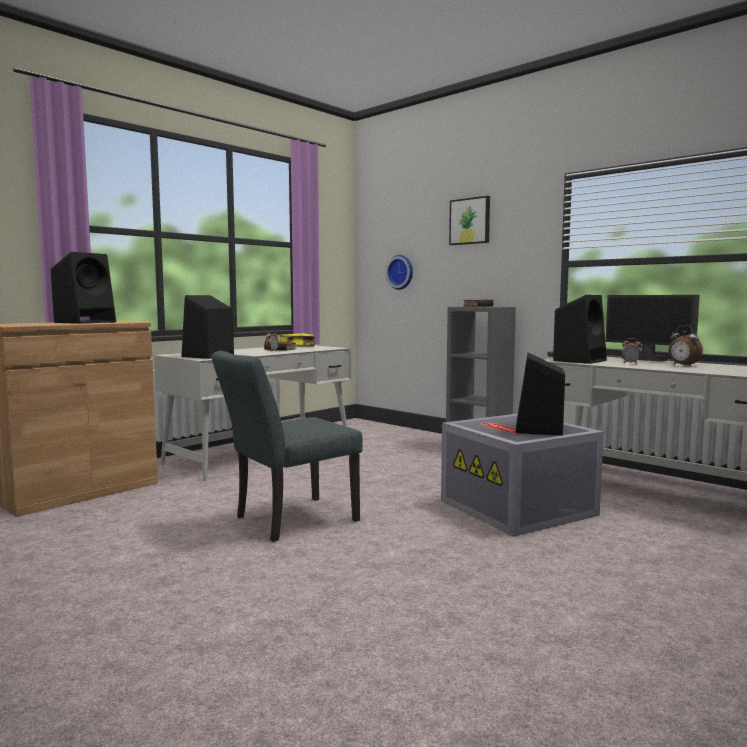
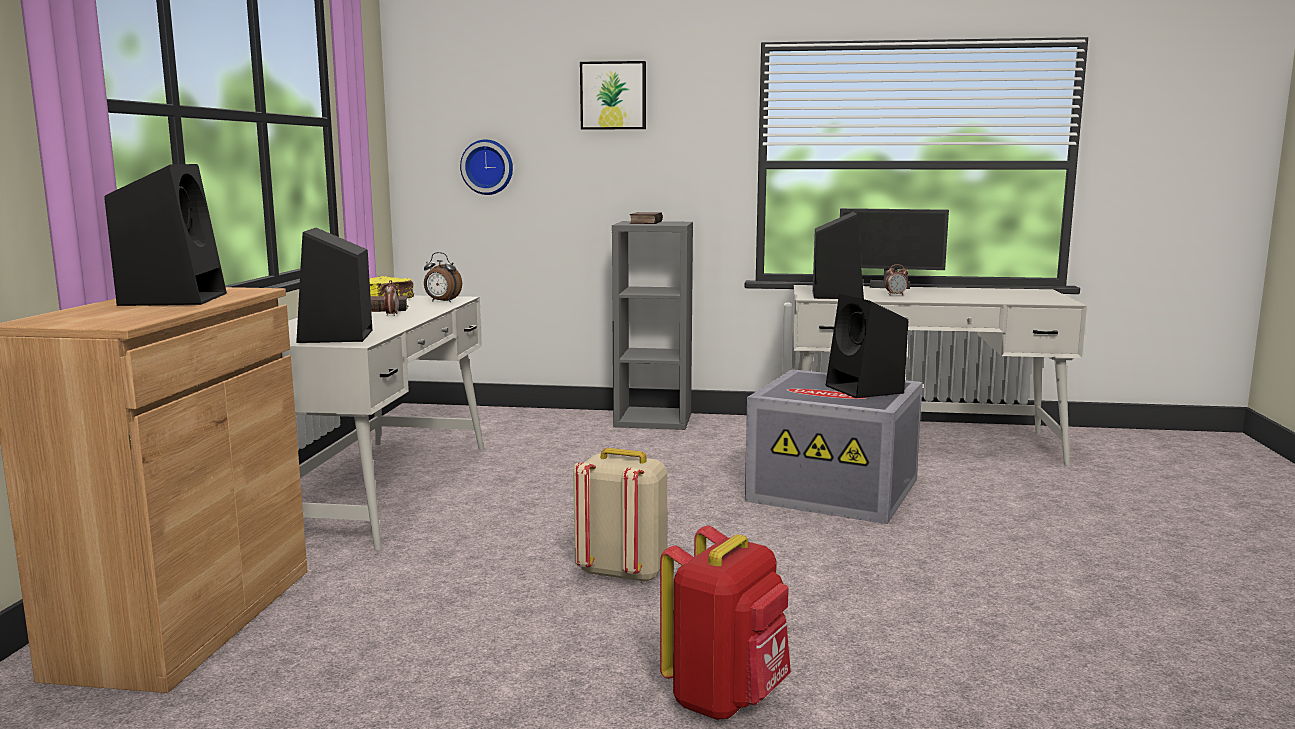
camera: 35 degrees left, 5 degrees up
grey chair [212,351,363,542] -> beige backpack [573,448,667,584]
alarm clock [668,325,703,366] -> alarm clock moved to [424,252,462,302]
none -> red backpack [660,526,791,720]

